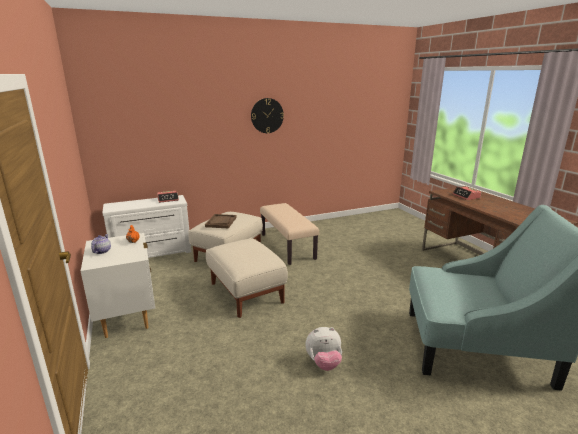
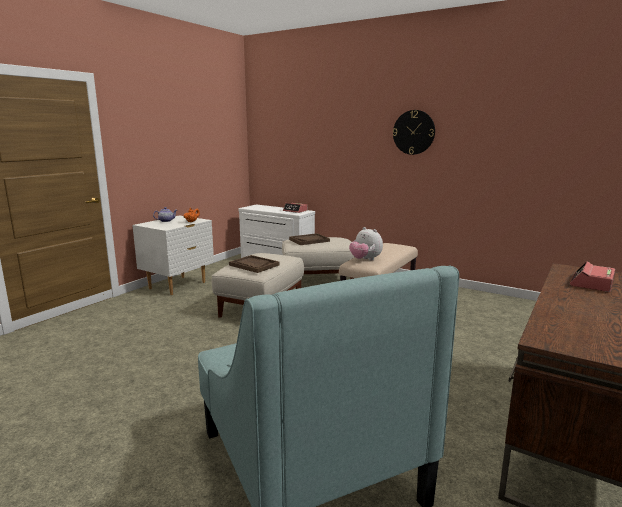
camera: 55 degrees right, 5 degrees down
plush toy [305,327,342,371] -> plush toy moved to [349,227,383,260]
none -> brown tray [229,255,279,273]

